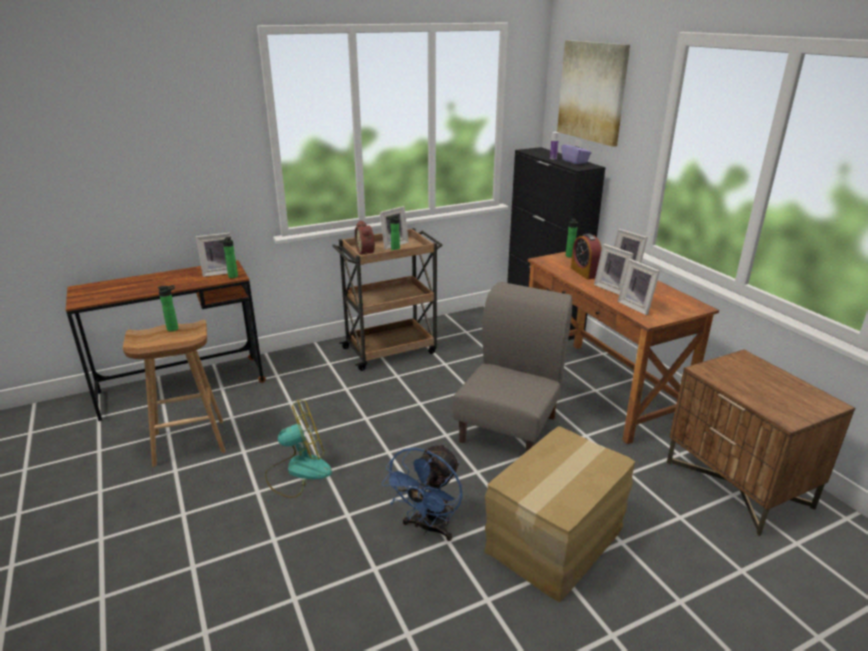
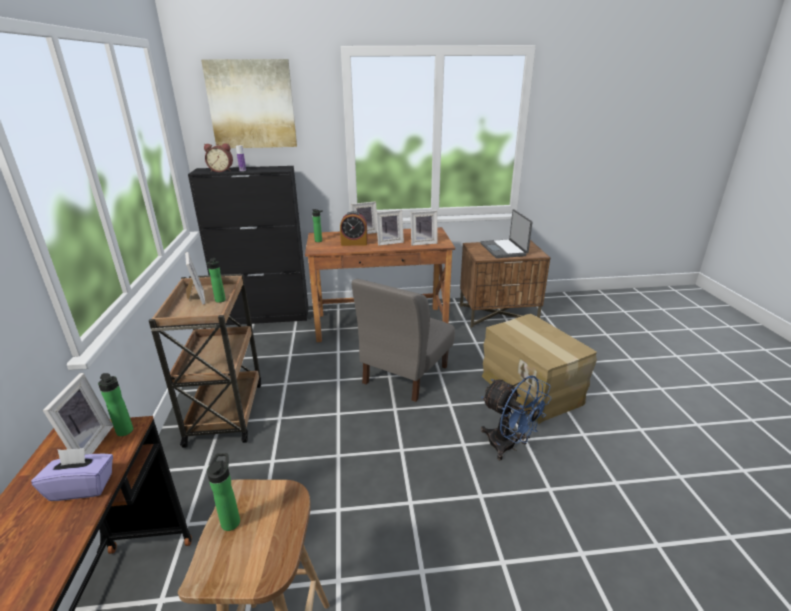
camera: 70 degrees left, 0 degrees up
fan [265,399,332,498] -> none
alarm clock [355,220,375,255] -> alarm clock moved to [204,143,233,172]
grey chair [452,282,572,452] -> grey chair turned 105 degrees counterclockwise [352,279,455,402]
purple tissue box [561,139,591,164] -> purple tissue box moved to [31,448,113,501]
none -> laptop [481,209,532,258]

